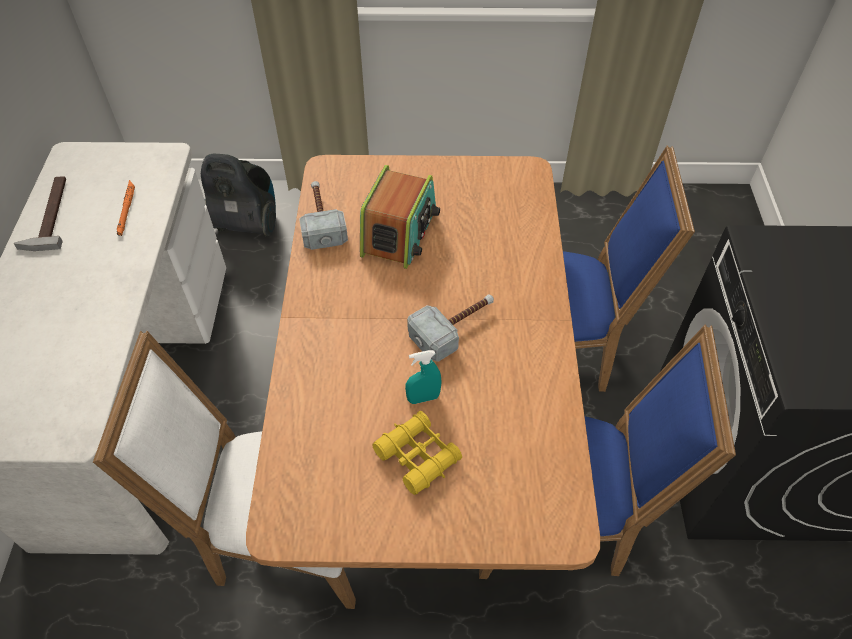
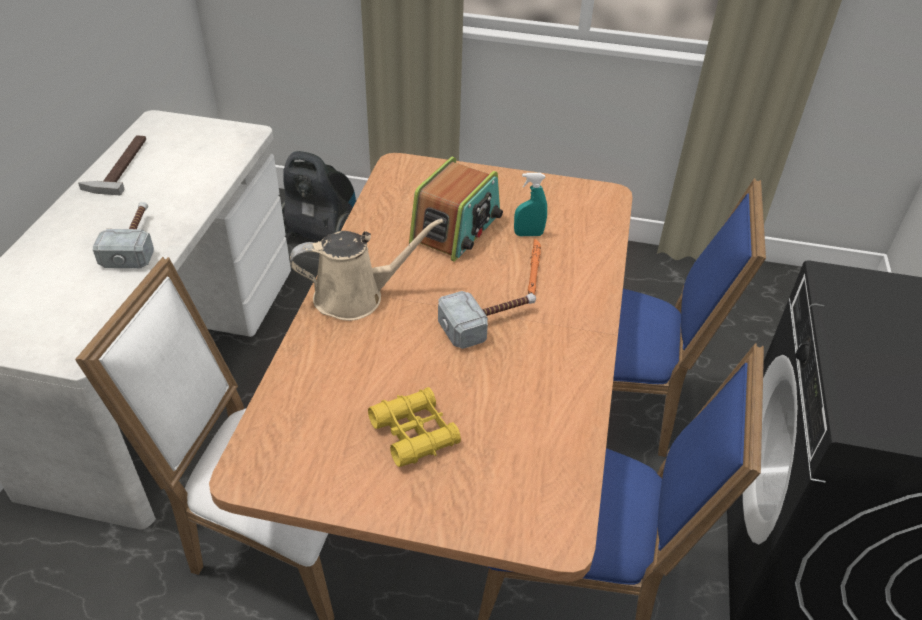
camera: 10 degrees right, 10 degrees down
orange flashlight [117,180,135,236] -> orange flashlight moved to [528,239,541,295]
hammer [299,181,348,250] -> hammer moved to [93,202,154,268]
turquoise spray bottle [405,350,442,404] -> turquoise spray bottle moved to [514,173,547,236]
none -> beige watering can [290,218,443,321]

